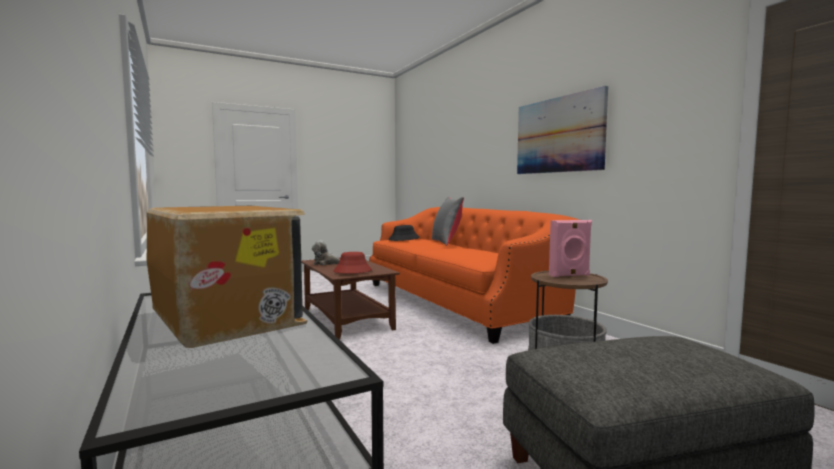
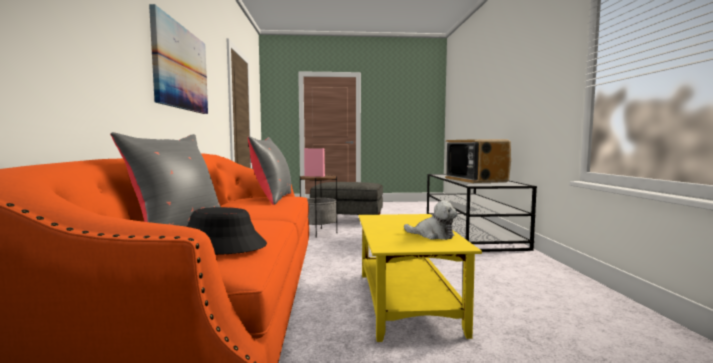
camera: 155 degrees left, 0 degrees up
brown coffee table [301,257,400,340] -> yellow coffee table [358,214,482,342]
red hat [333,252,372,274] -> none
none -> grey pillow [248,136,291,205]

